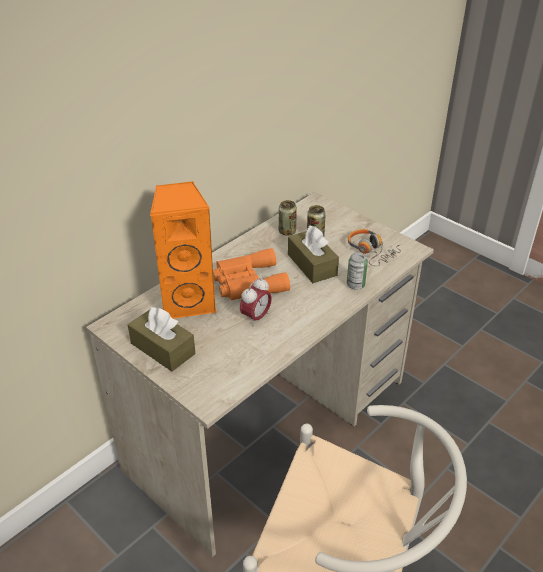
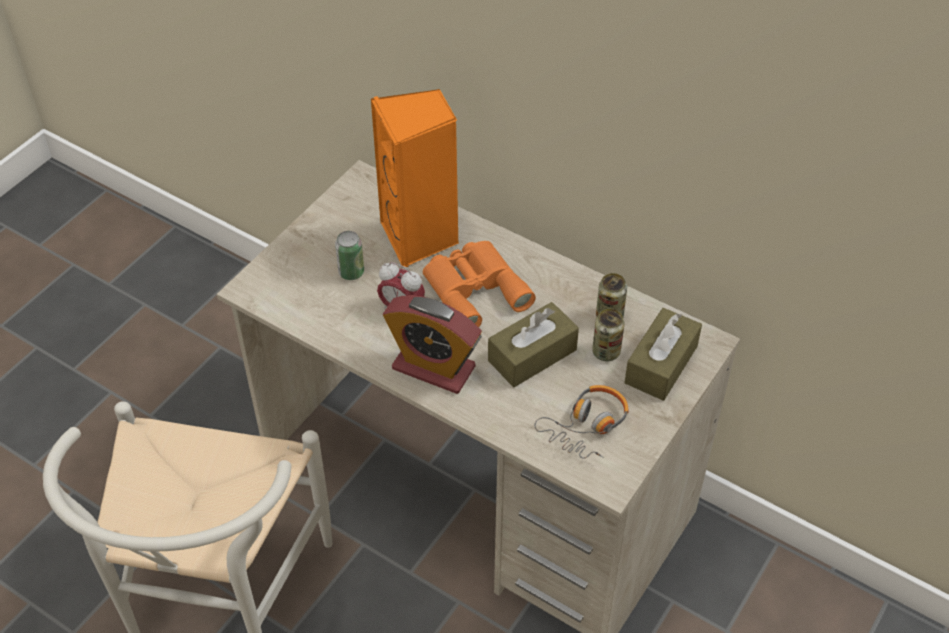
camera: 80 degrees right, 10 degrees up
brown tissue box [128,307,195,371] -> brown tissue box moved to [624,308,702,401]
can [347,252,368,290] -> can moved to [335,231,364,280]
none -> alarm clock [383,295,482,394]

